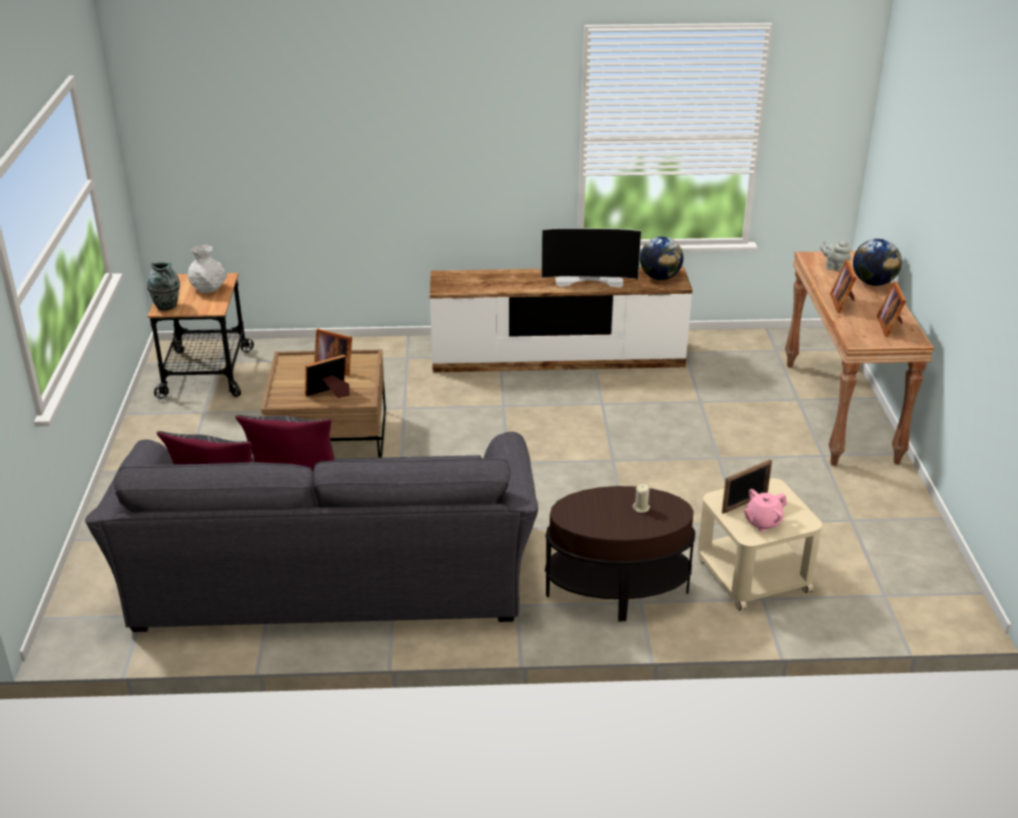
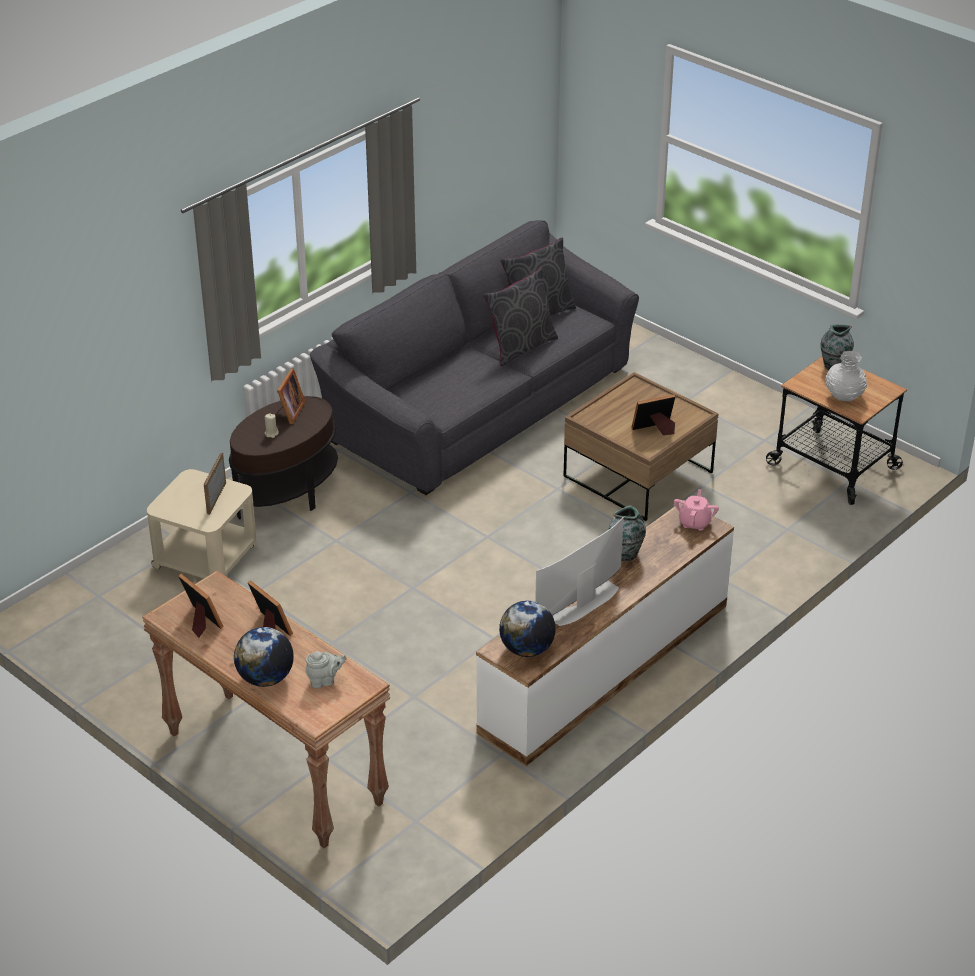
camera: 135 degrees right, 5 degrees up
picture frame [305,354,350,398] -> picture frame moved to [275,369,306,424]
pink teapot [744,489,787,532] -> pink teapot moved to [674,489,719,531]
none -> vase [608,505,646,561]

